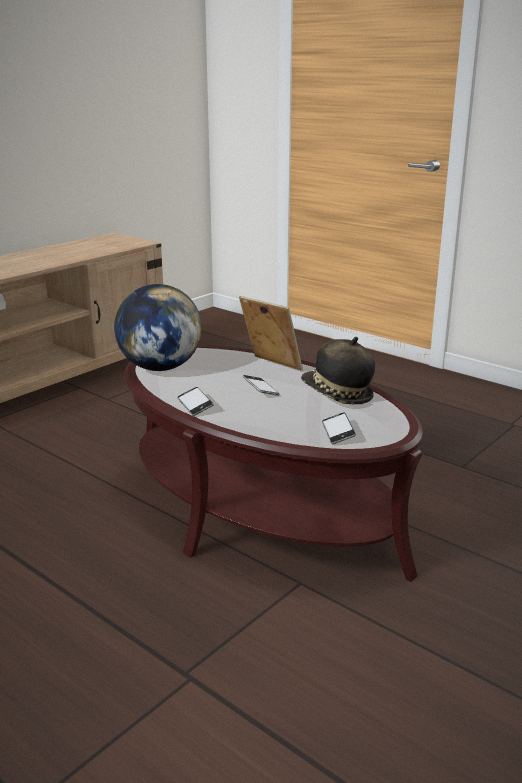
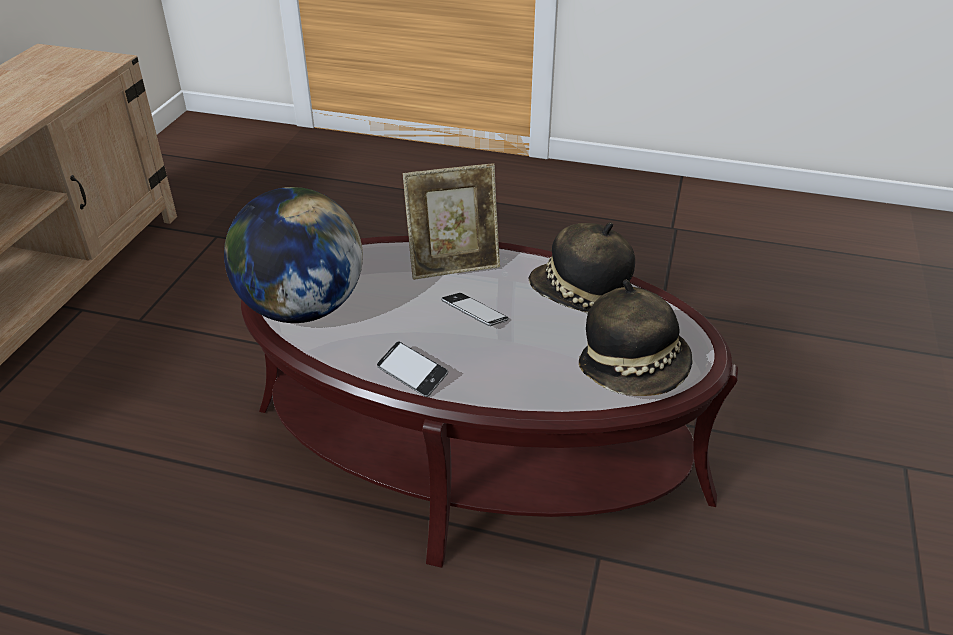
camera: 25 degrees left, 15 degrees up
picture frame [239,296,303,371] -> picture frame turned 150 degrees clockwise [403,163,500,280]
phone [322,412,356,444] -> hat [579,280,693,396]

